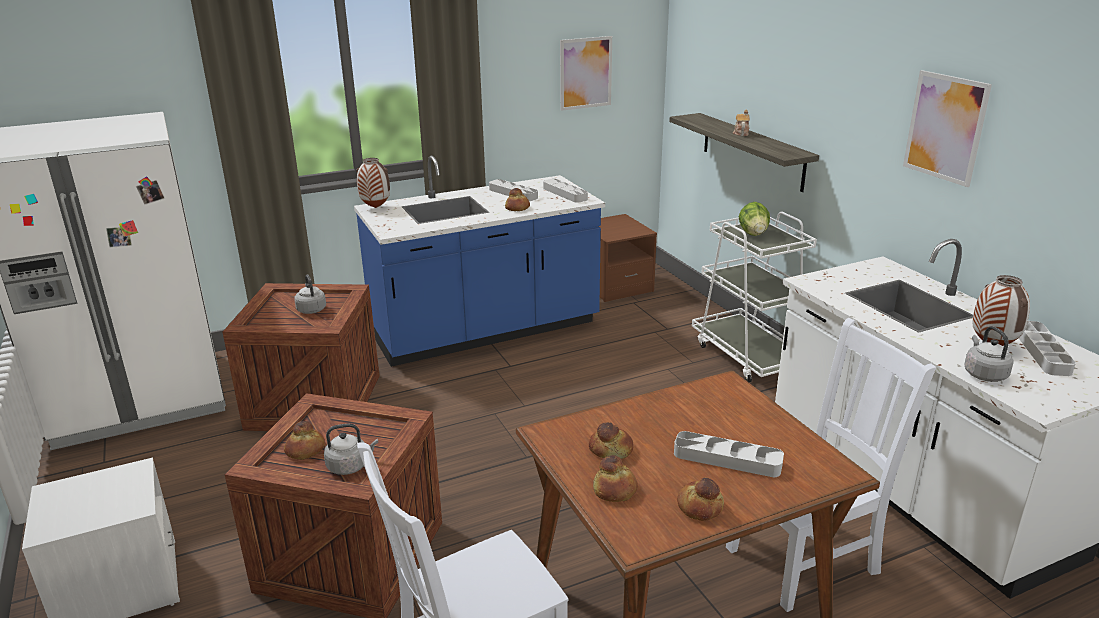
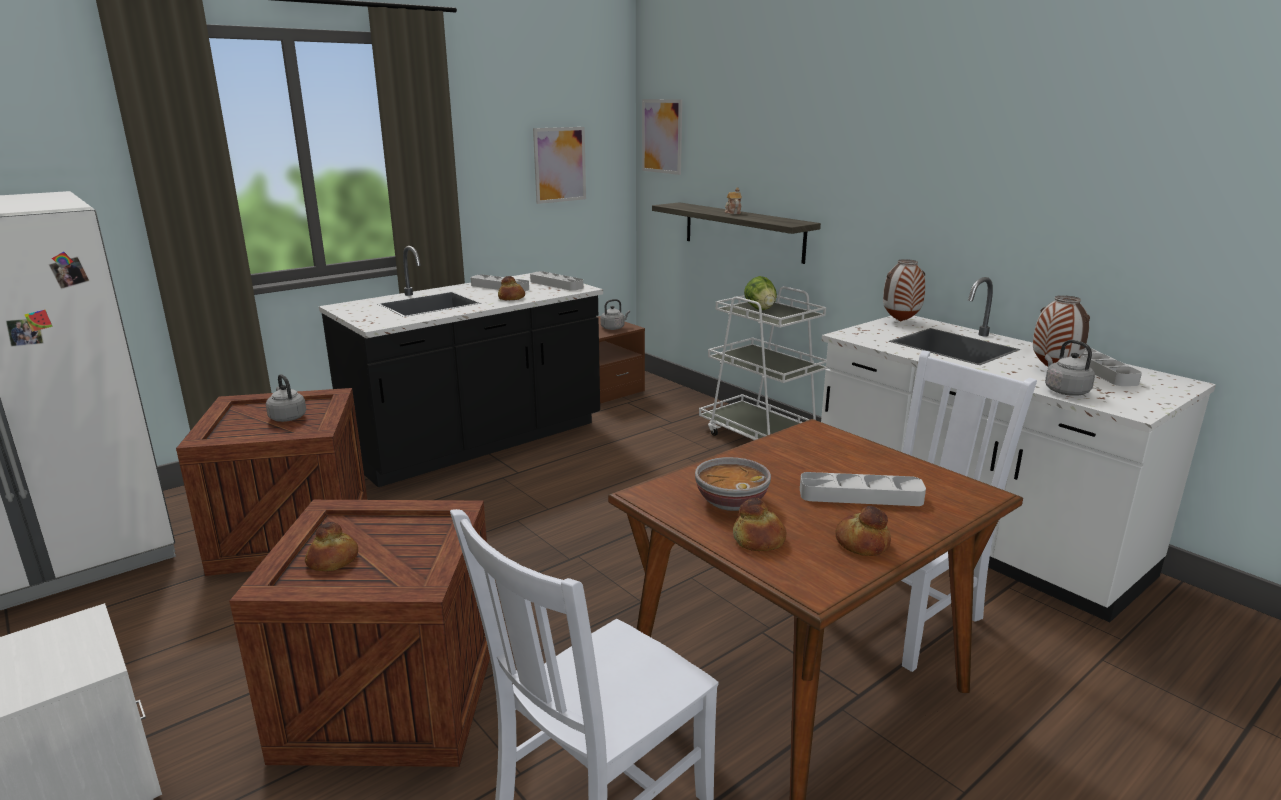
camera: 15 degrees left, 5 degrees down
grey kettle [324,423,378,475] -> grey kettle moved to [601,299,630,330]
blue counter [354,156,605,367] -> black counter [319,246,603,487]
vase [356,158,390,208] -> vase moved to [883,259,926,322]
bread [589,422,633,459] -> bowl [695,457,771,511]
picture [903,70,992,187] -> picture moved to [642,99,682,175]

